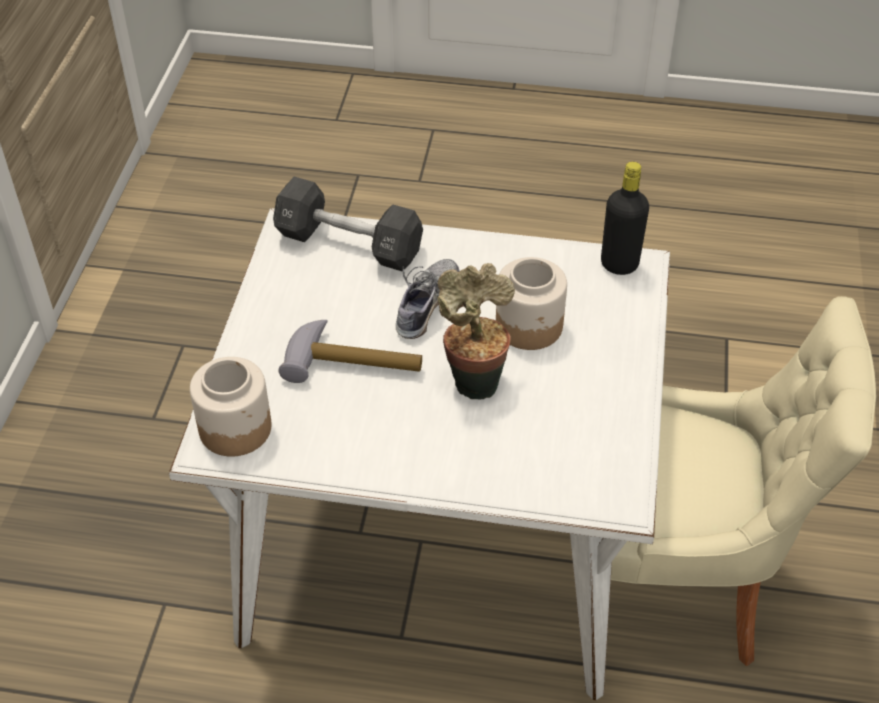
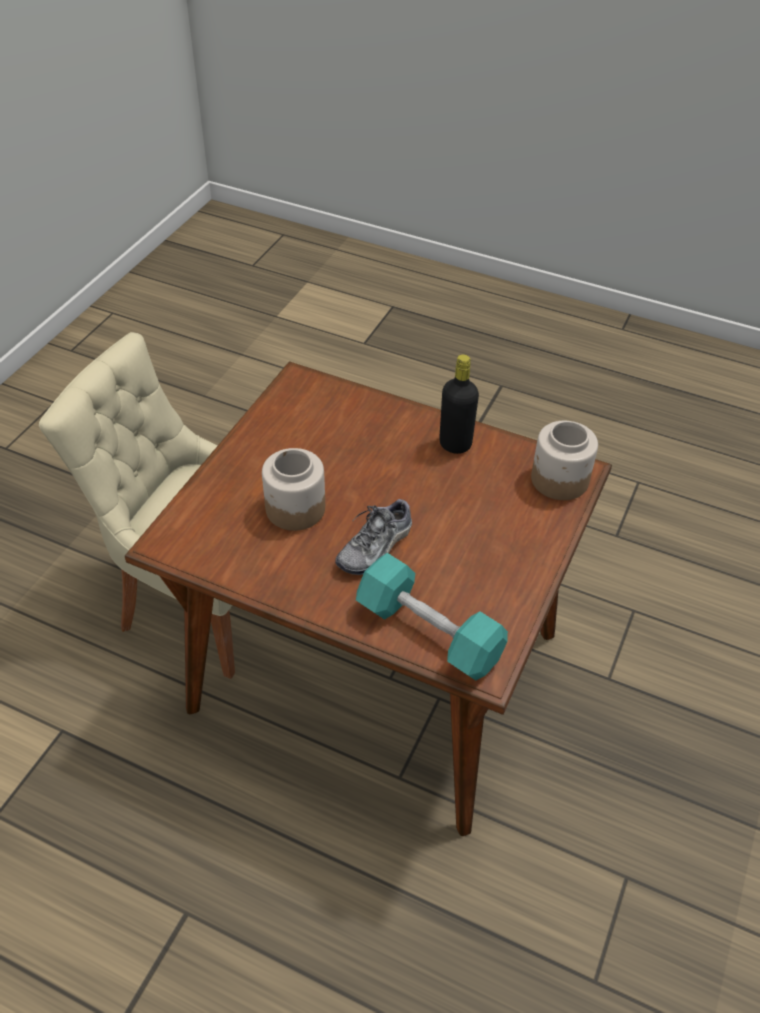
camera: 165 degrees left, 0 degrees up
white dining table [169,208,670,700] -> brown dining table [125,361,612,836]
black dumbbell [273,177,423,272] -> turquoise dumbbell [356,553,508,681]
hammer [278,320,422,383] -> none
potted plant [437,263,515,400] -> none
black bottle [601,162,649,275] -> black bottle moved to [439,354,479,454]

